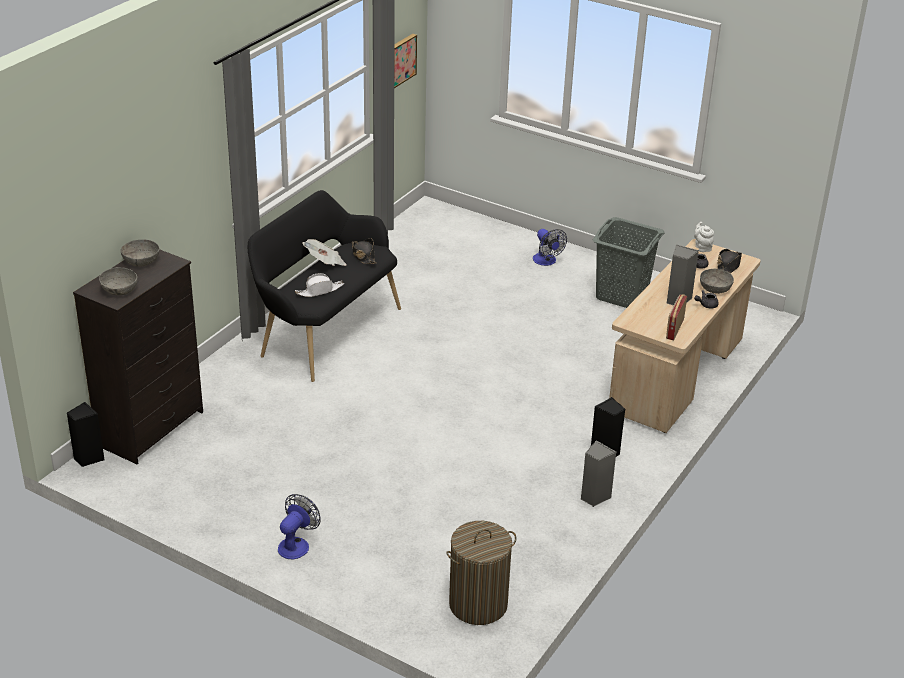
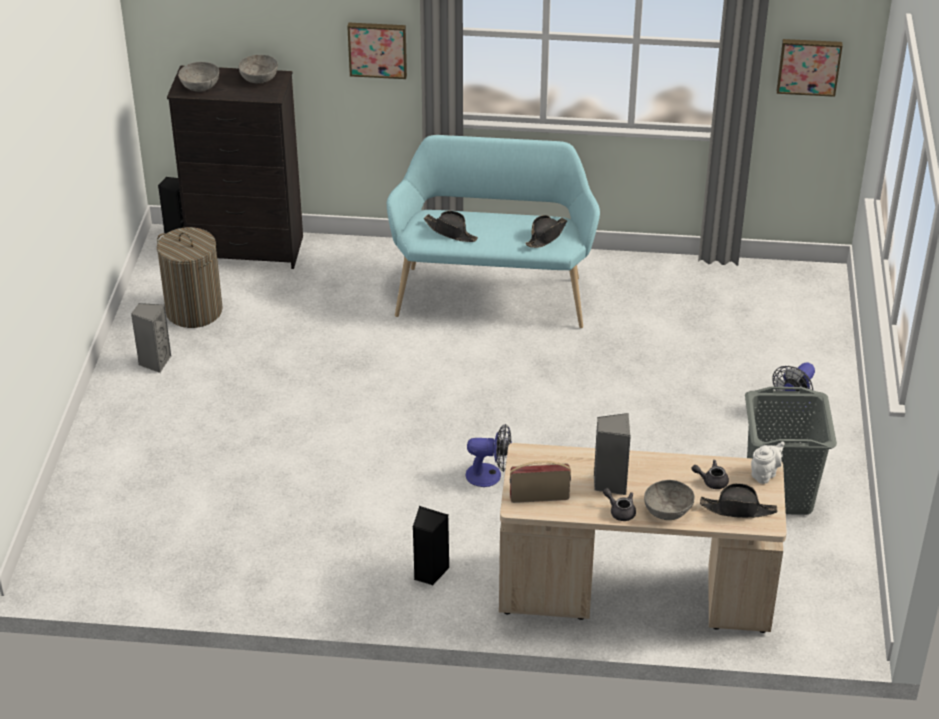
camera: 65 degrees right, 5 degrees up
black bench [248,190,401,382] -> turquoise bench [387,135,600,328]
fan [278,494,320,559] -> fan moved to [466,424,512,487]
white hat [295,273,344,297] -> black hat [424,211,478,242]
newspaper [302,239,346,266] -> none
laundry basket [446,521,516,625] -> laundry basket moved to [157,227,223,328]
grey speaker [581,440,616,507] -> grey speaker moved to [131,303,172,373]
none -> picture [347,22,407,79]

